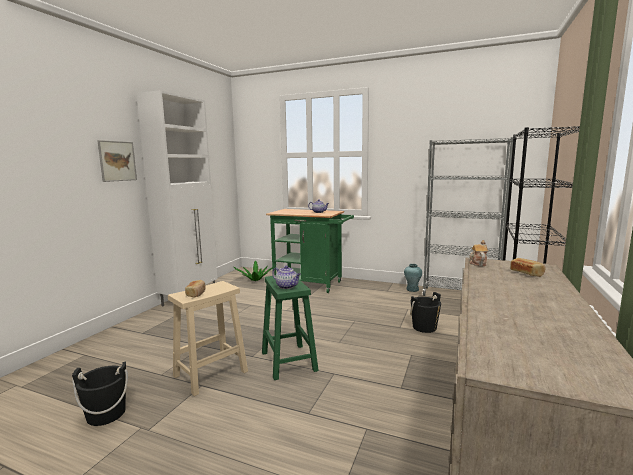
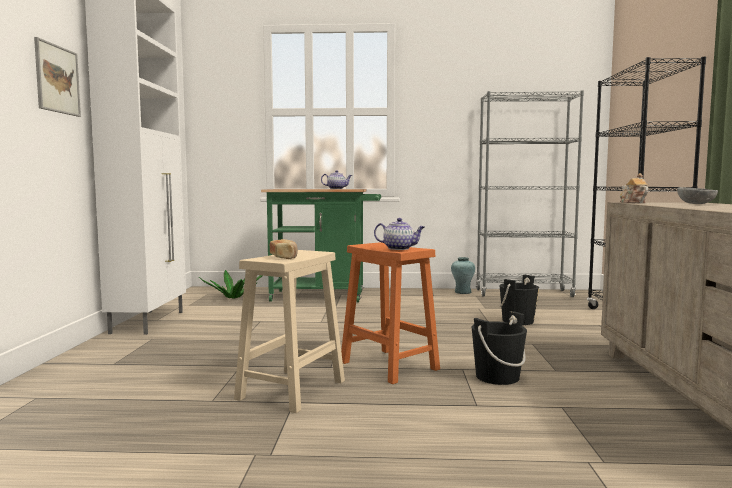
camera: 20 degrees left, 5 degrees down
black bucket [72,361,128,426] -> black bucket moved to [472,311,527,385]
green stool [262,276,319,380] -> orange stool [341,243,440,384]
bread [510,258,545,277] -> grey bowl [677,187,718,204]

